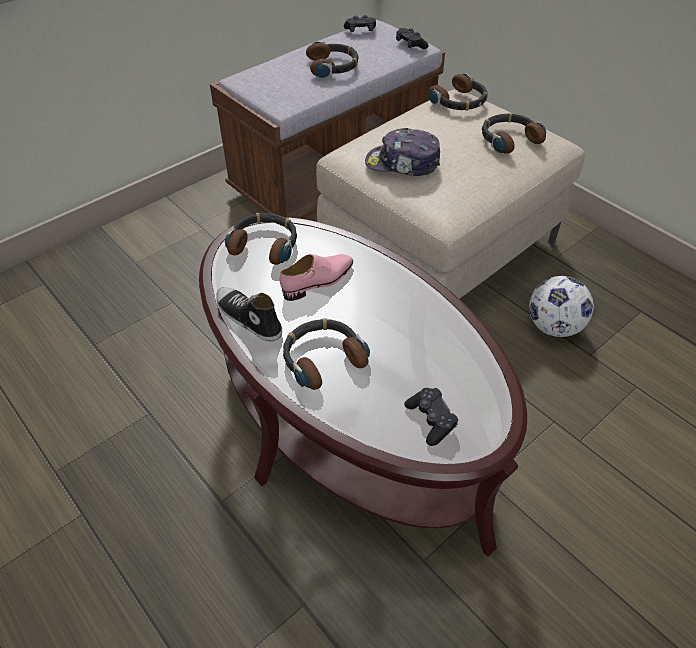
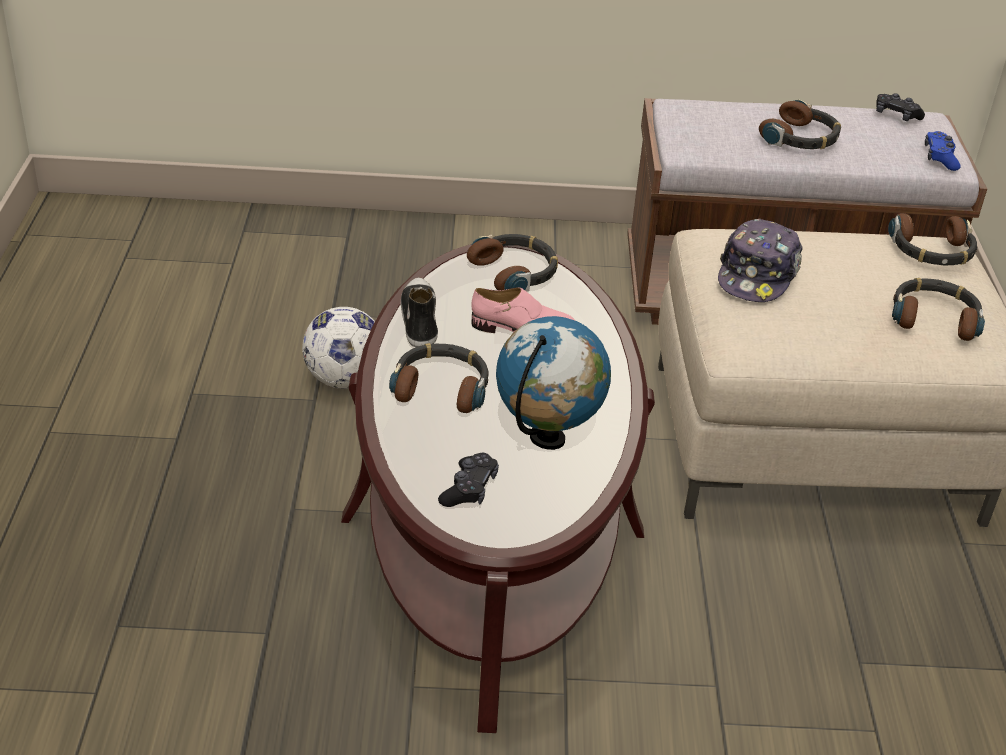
camera: 40 degrees right, 10 degrees down
cap [365,128,440,176] -> cap turned 120 degrees counterclockwise [718,218,803,302]
black game controller [396,28,428,49] -> blue game controller [925,131,961,171]
football [529,276,594,337] -> football moved to [302,307,375,389]
none -> globe [496,316,611,450]

